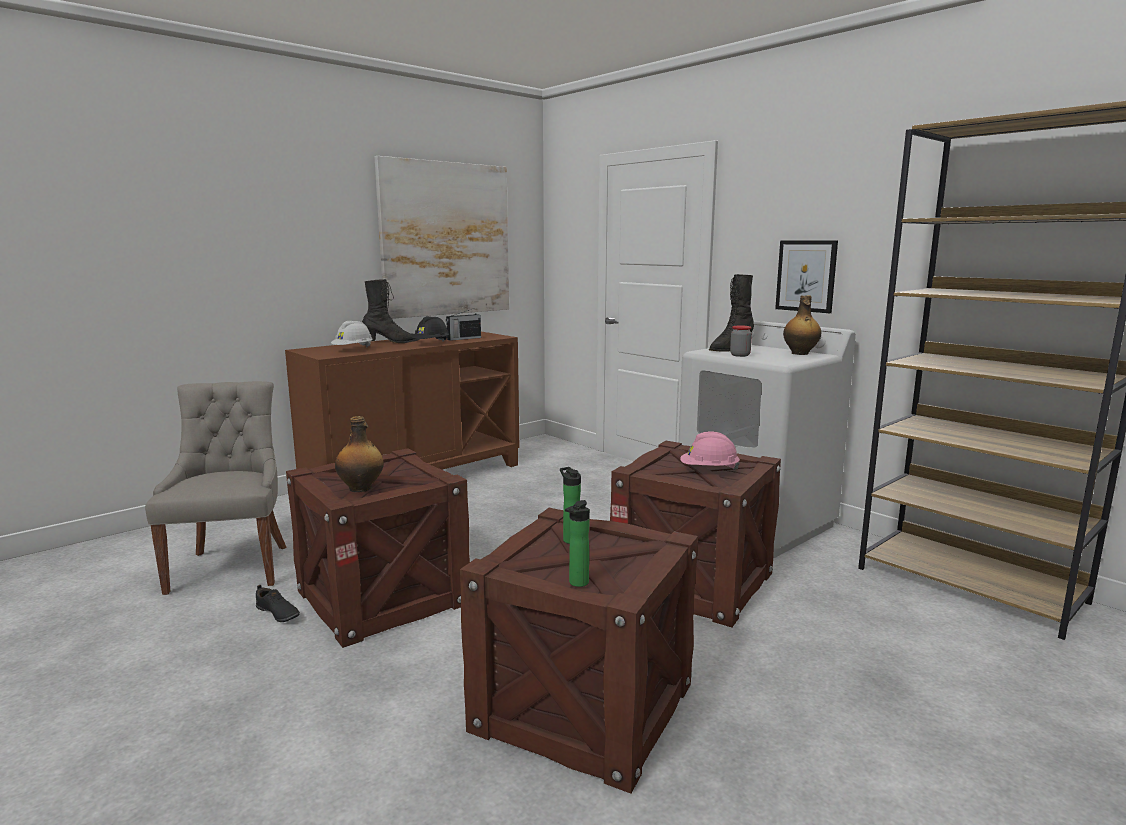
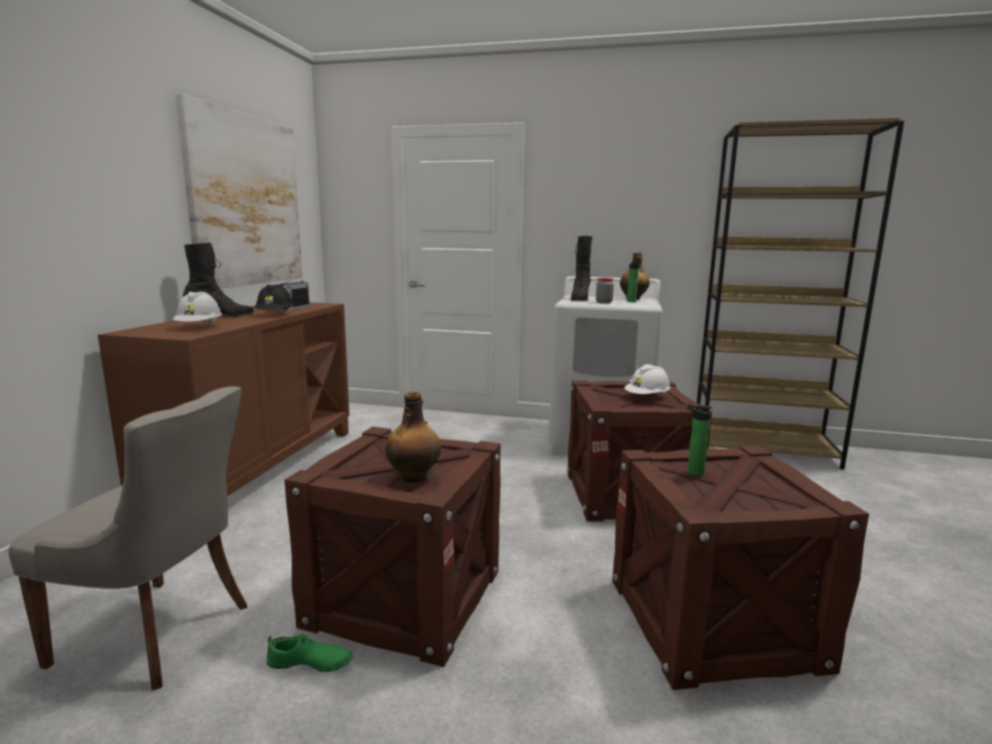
camera: 35 degrees left, 0 degrees up
grey chair [145,381,287,595] -> grey chair turned 150 degrees clockwise [8,386,247,691]
black shoe [256,585,300,622] -> green shoe [266,634,353,672]
bottle [565,500,590,587] -> bottle moved to [627,261,640,302]
pink hard hat [680,431,740,470] -> white hard hat [624,364,671,394]
picture [775,241,838,313] -> none

